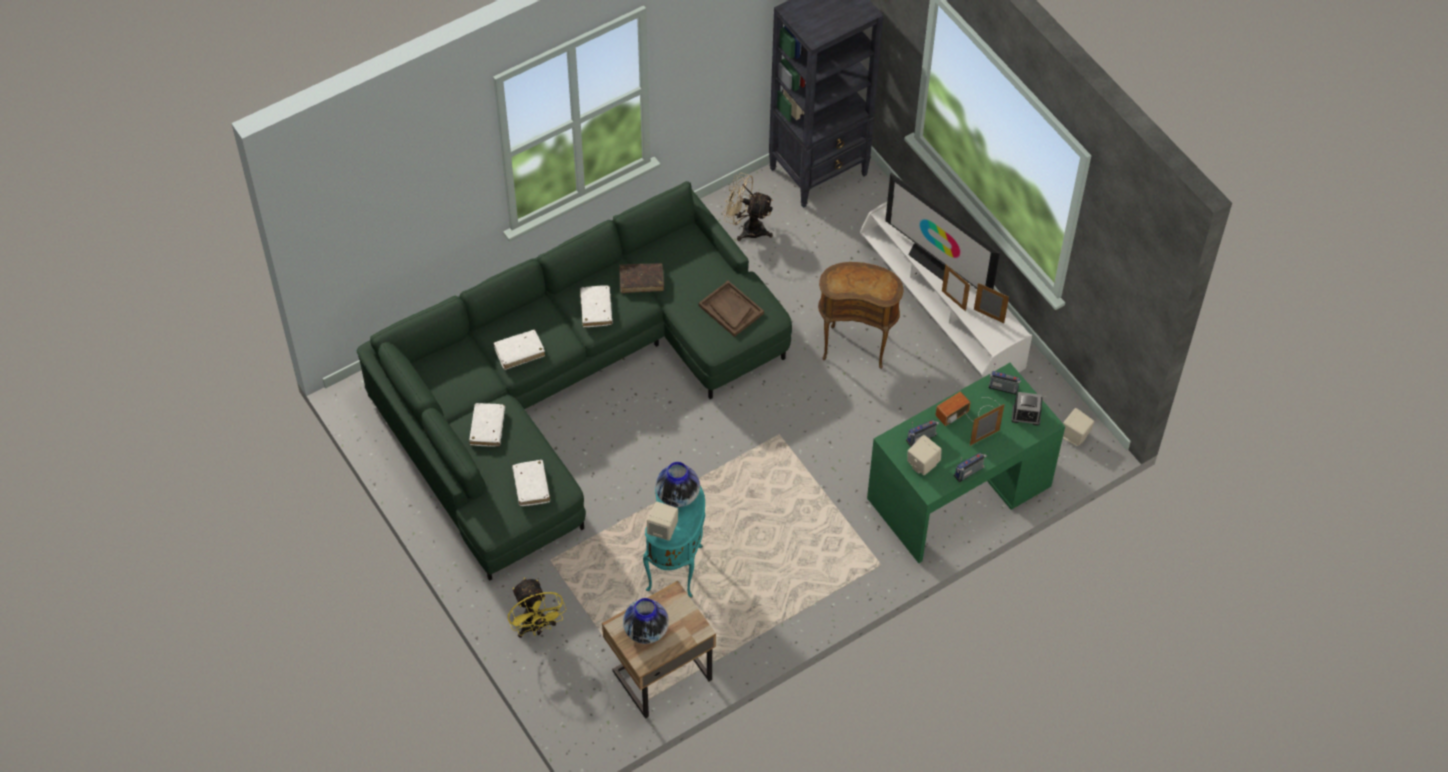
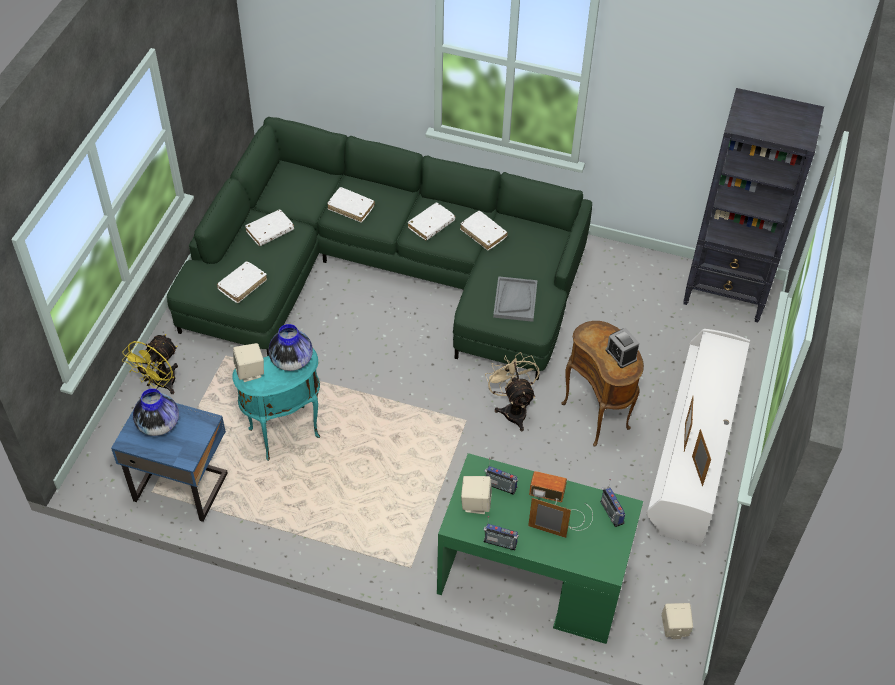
camera: 50 degrees right, 5 degrees down
beige nightstand [602,581,716,719] -> blue nightstand [111,397,228,522]
brown book [619,263,664,293] -> white book [460,211,508,251]
brown tray [699,281,764,337] -> grey tray [493,276,538,322]
beige fan [722,173,774,241] -> beige fan moved to [485,352,539,431]
television [885,173,1000,289] -> none
alarm clock [1012,392,1043,426] -> alarm clock moved to [606,328,639,368]

